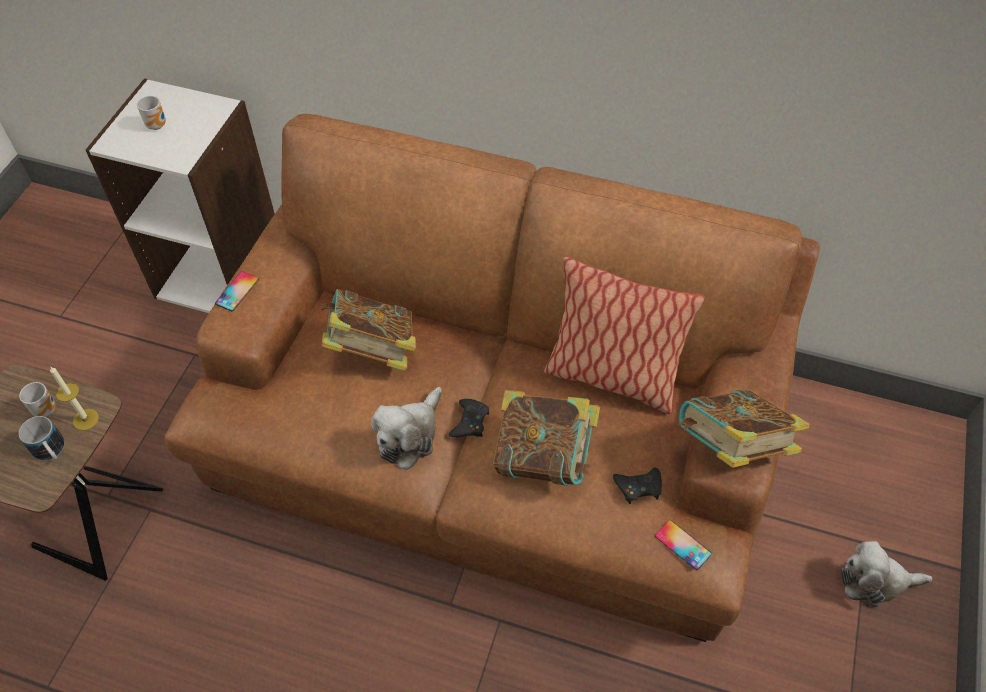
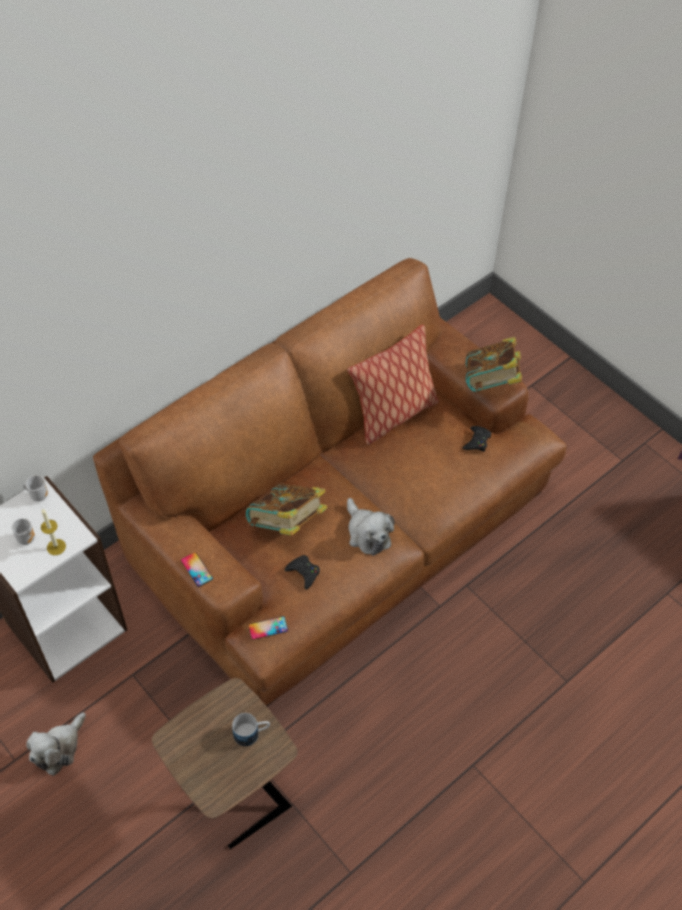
camera: 60 degrees left, 0 degrees up
mug [19,382,56,417] -> mug moved to [23,475,48,502]
candle [50,366,99,430] -> candle moved to [41,508,66,555]
black game controller [448,399,489,437] -> black game controller moved to [285,555,320,590]
book [493,390,600,486] -> none
phone [655,520,712,570] -> phone moved to [248,616,288,640]
plush toy [840,541,933,608] -> plush toy moved to [26,712,86,776]

